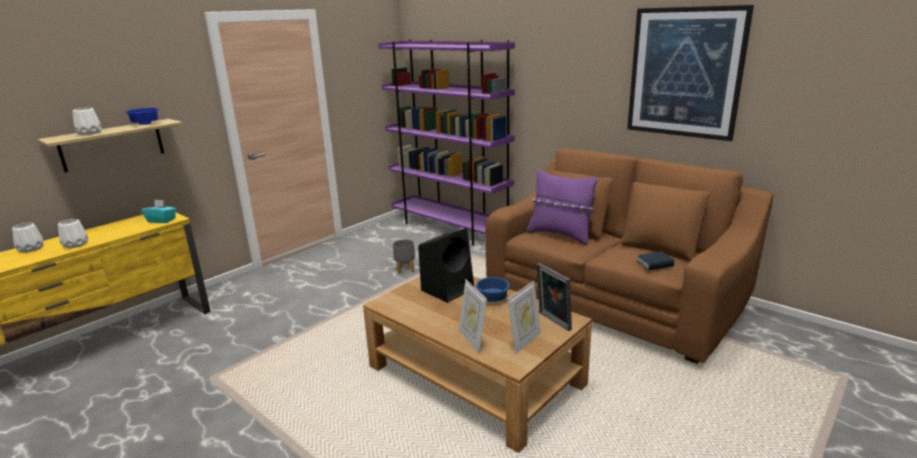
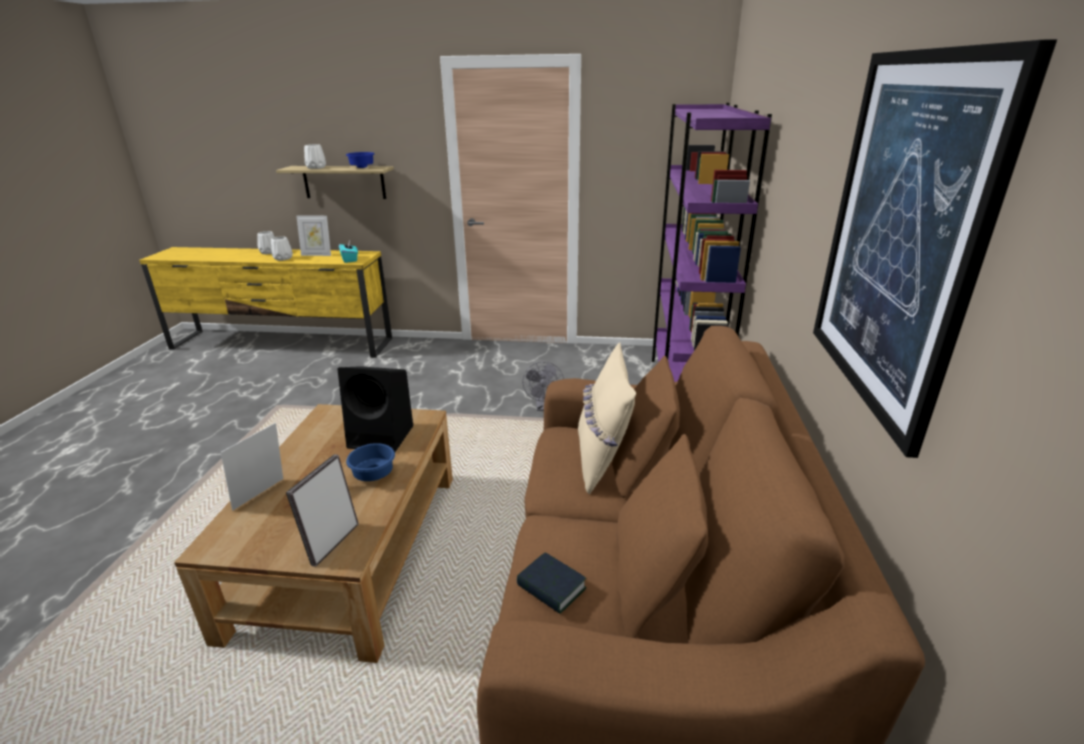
camera: 55 degrees right, 5 degrees up
grey planter [393,239,415,274] -> grey fan [522,362,564,411]
picture frame [507,281,541,354] -> picture frame moved to [296,215,331,256]
purple pillow [526,169,598,245] -> beige pillow [578,342,636,494]

